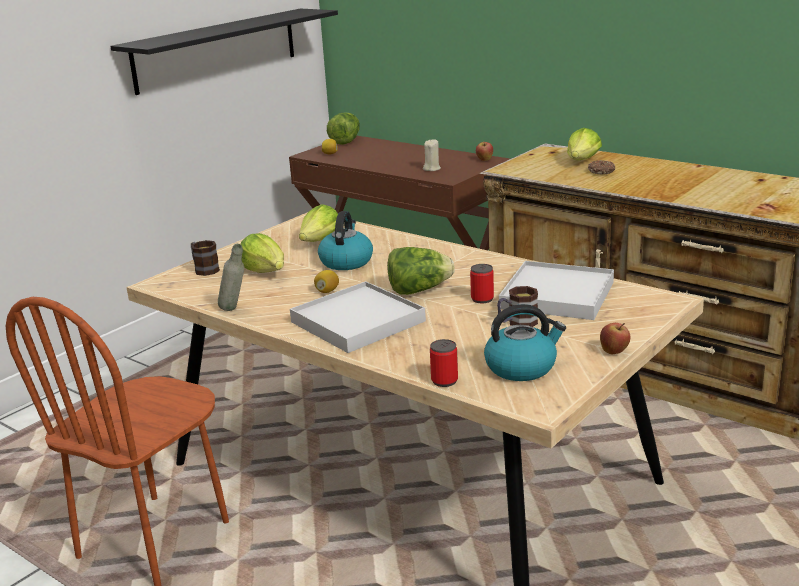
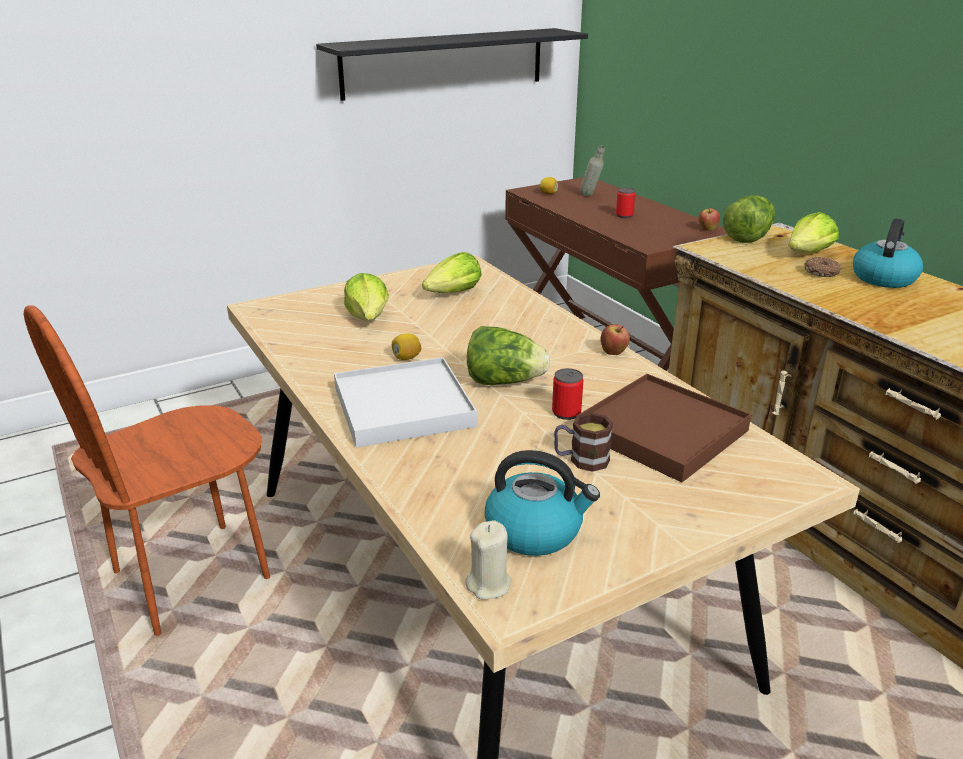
camera: 20 degrees right, 5 degrees up
mug [191,240,220,276] -> none
grey bottle [218,244,244,311] -> grey bottle moved to [580,145,605,196]
kettle [318,211,373,270] -> kettle moved to [853,218,923,288]
lettuce [327,113,360,145] -> lettuce moved to [723,196,775,243]
beige candle [423,139,441,171] -> beige candle moved to [465,520,511,600]
can [430,339,458,387] -> can moved to [616,188,635,218]
white tray [499,261,614,320] -> brown tray [576,374,751,482]
apple [600,323,631,354] -> apple moved to [600,324,630,355]

